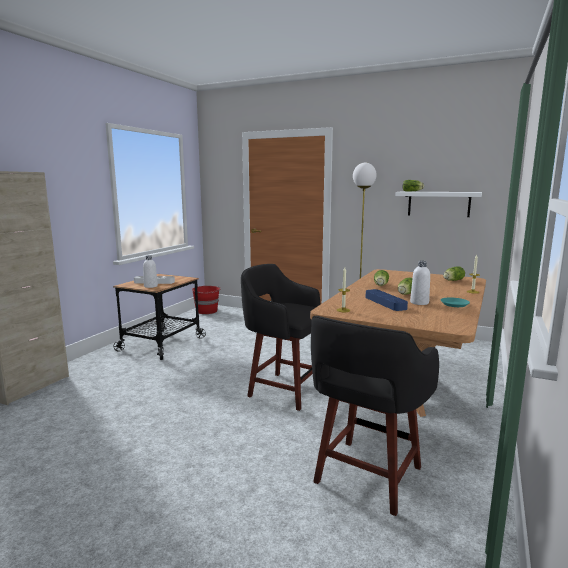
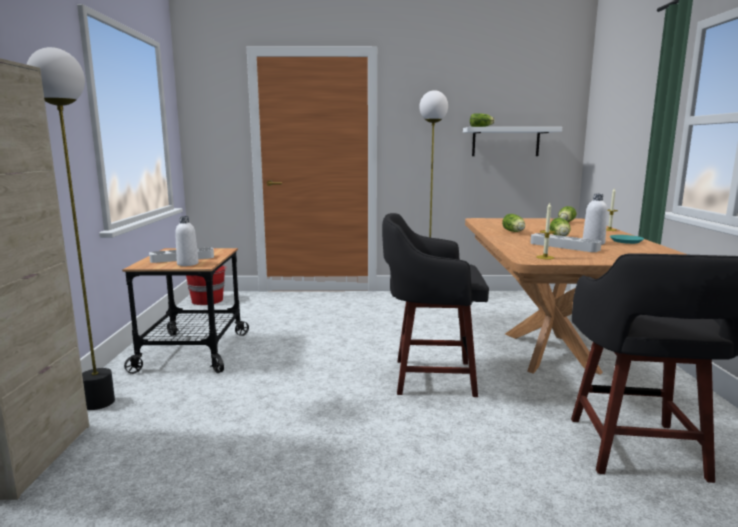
camera: 25 degrees left, 0 degrees up
blue tray [365,289,408,311] -> grey tray [530,233,602,252]
none -> floor lamp [27,47,115,410]

